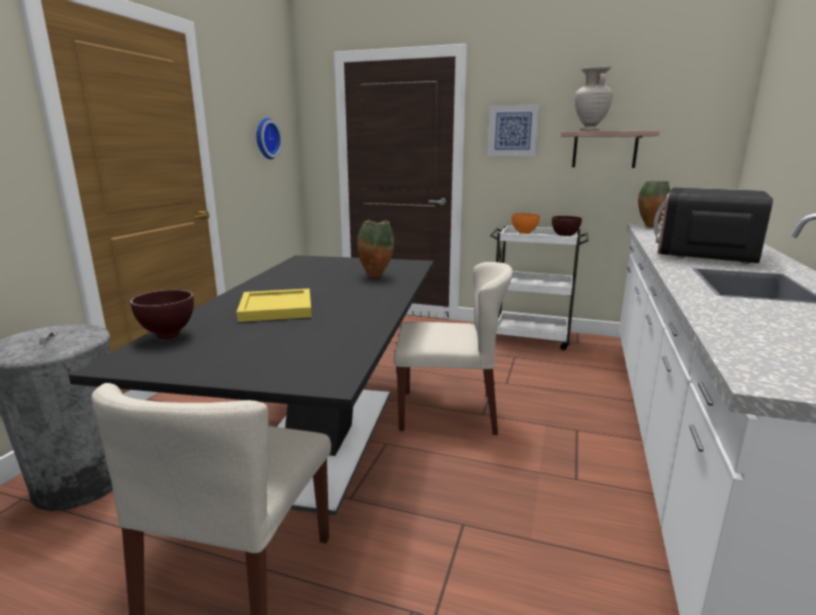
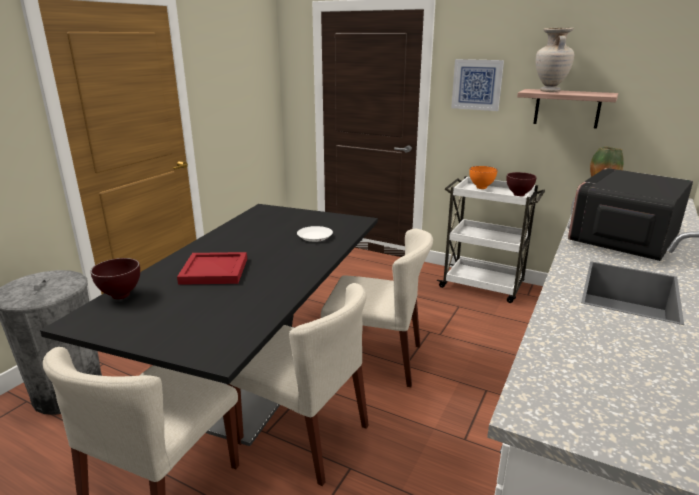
camera: 10 degrees right, 5 degrees up
yellow tray [237,288,312,322] -> red tray [177,252,247,285]
wall clock [256,118,282,159] -> none
vase [357,220,394,278] -> white plate [297,226,333,242]
none -> beige chair [227,283,369,486]

